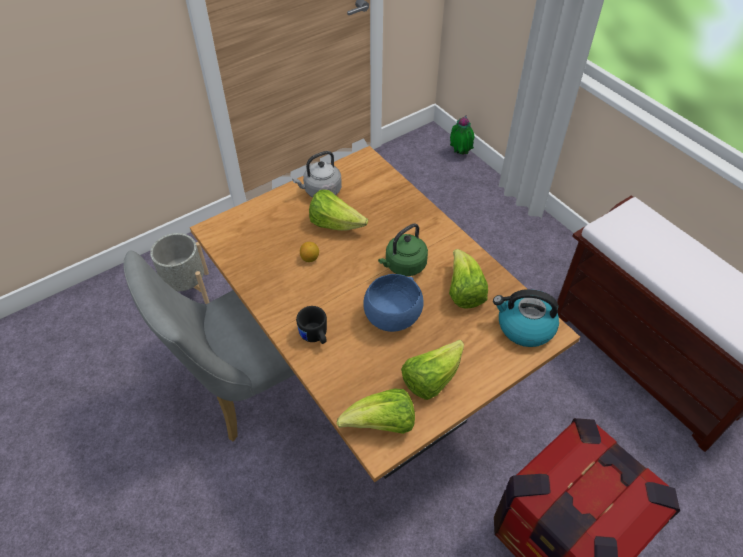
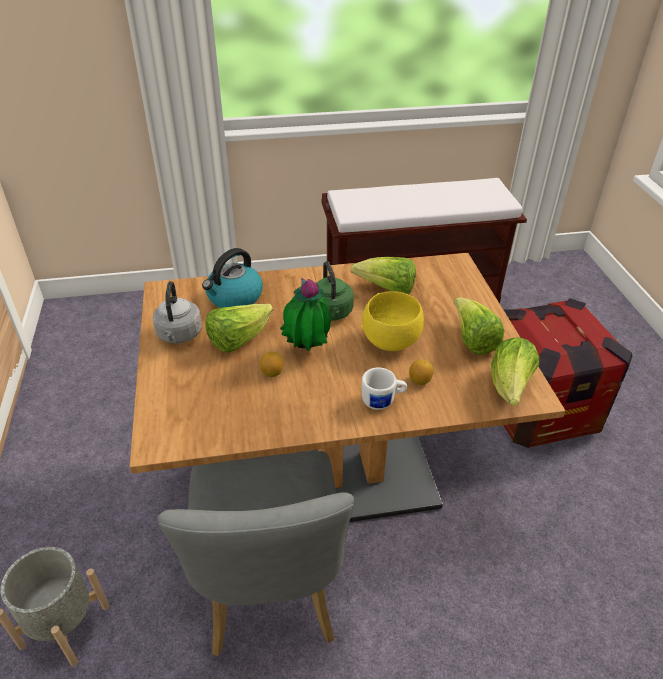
camera: 65 degrees left, 10 degrees down
black mug [296,306,327,344] -> white mug [362,367,407,410]
blue bowl [363,274,424,332] -> yellow bowl [361,291,424,351]
potted plant [450,115,474,154] -> potted plant moved to [280,277,331,352]
kettle [493,289,559,347] -> kettle moved to [202,248,263,308]
none -> lemon [409,359,434,385]

